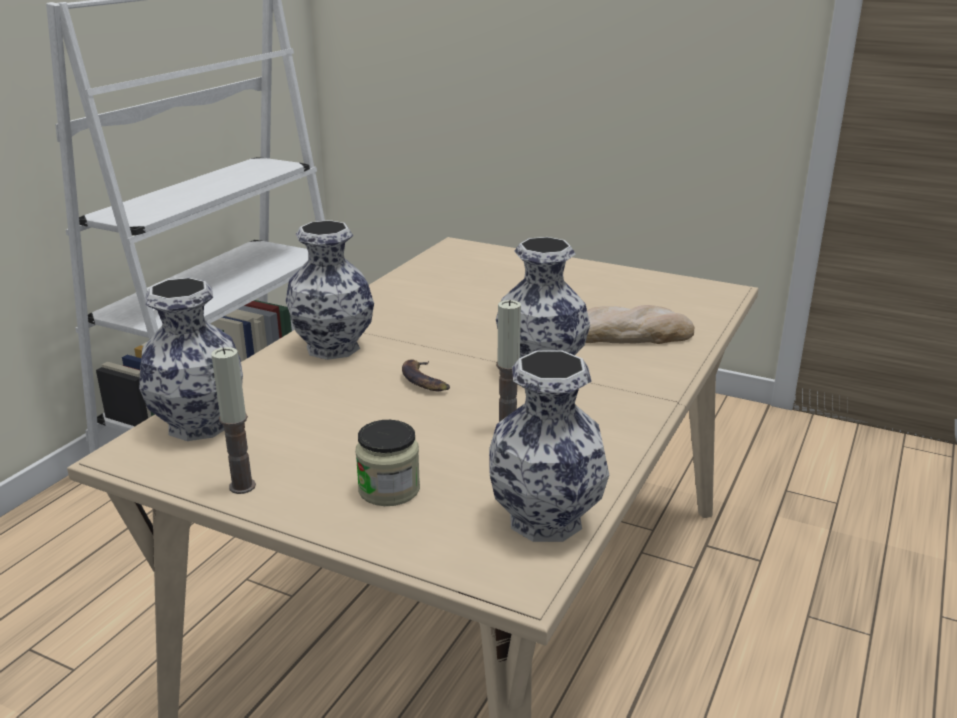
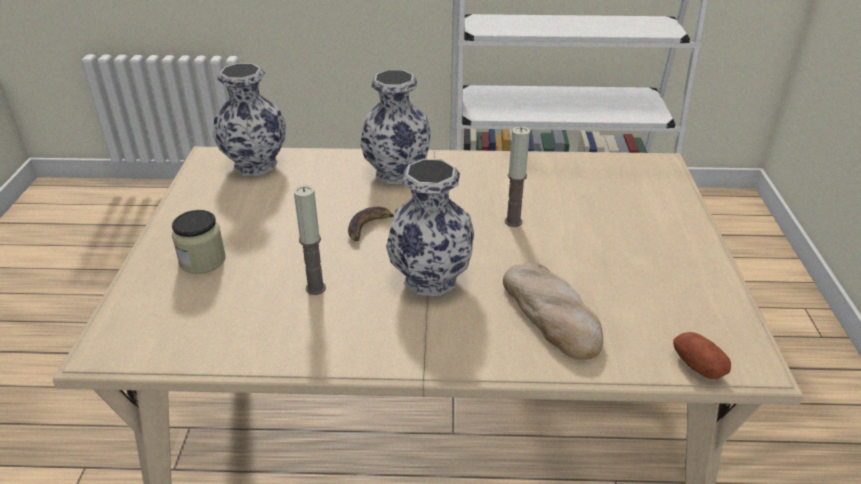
camera: 65 degrees right, 10 degrees up
candle [211,347,256,494] -> candle moved to [505,126,530,227]
vase [489,350,609,542] -> none
none -> potato [673,332,731,379]

